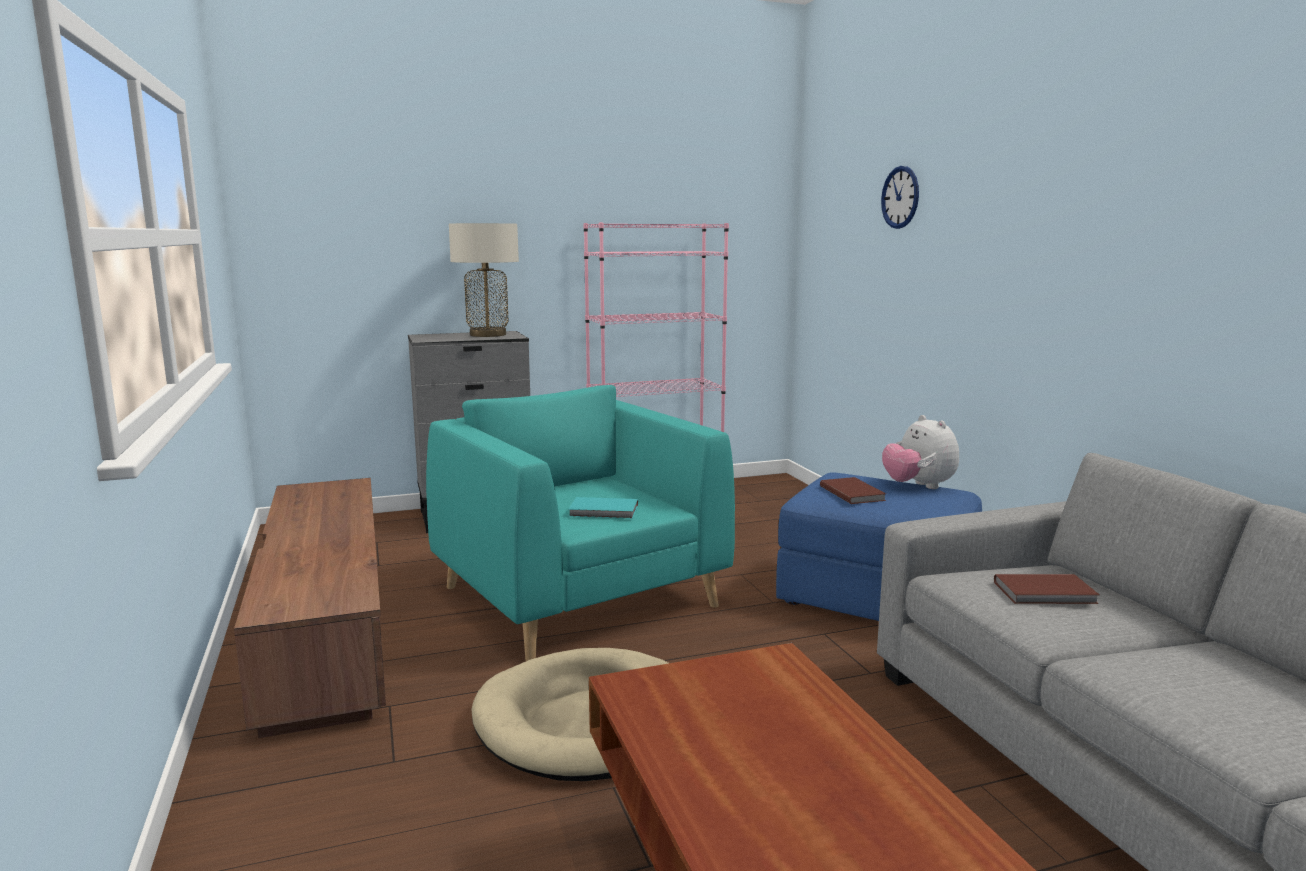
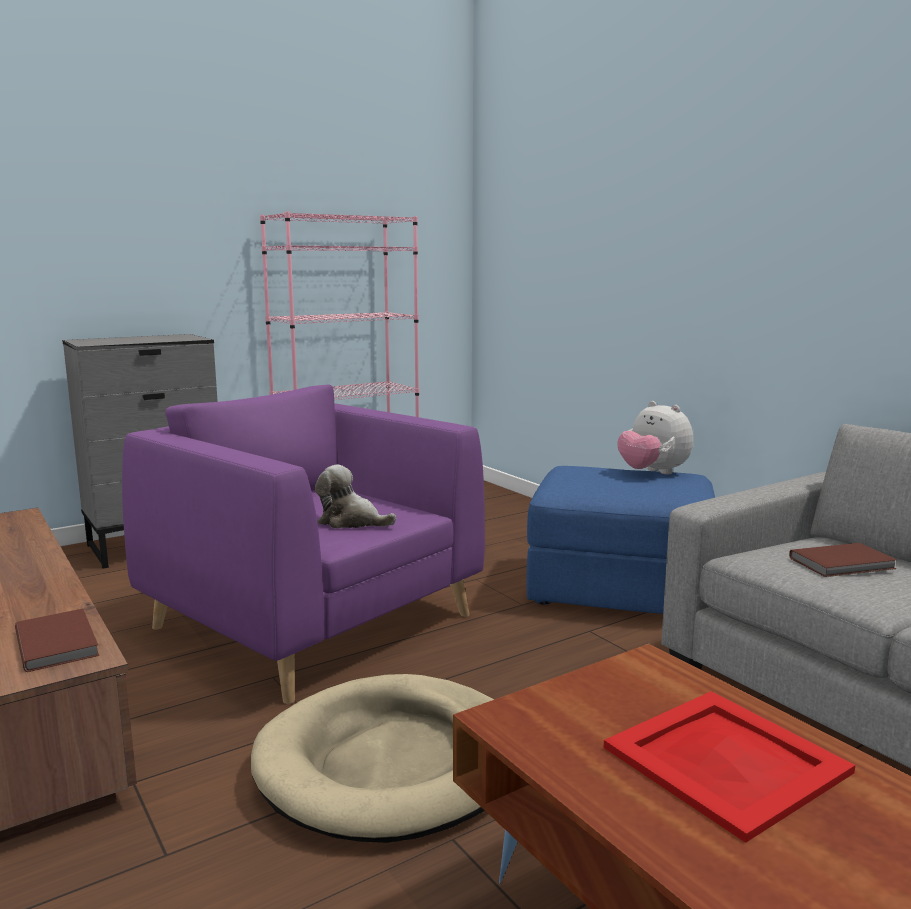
camera: 15 degrees left, 0 degrees up
turquoise armchair [426,385,735,661] -> purple armchair [122,385,485,704]
table lamp [449,223,519,337] -> none
turquoise book [568,497,638,519] -> plush toy [315,464,396,528]
brown book [820,477,886,504] -> brown book moved to [15,609,99,672]
wall clock [881,166,919,229] -> none
none -> red tray [604,691,855,843]

